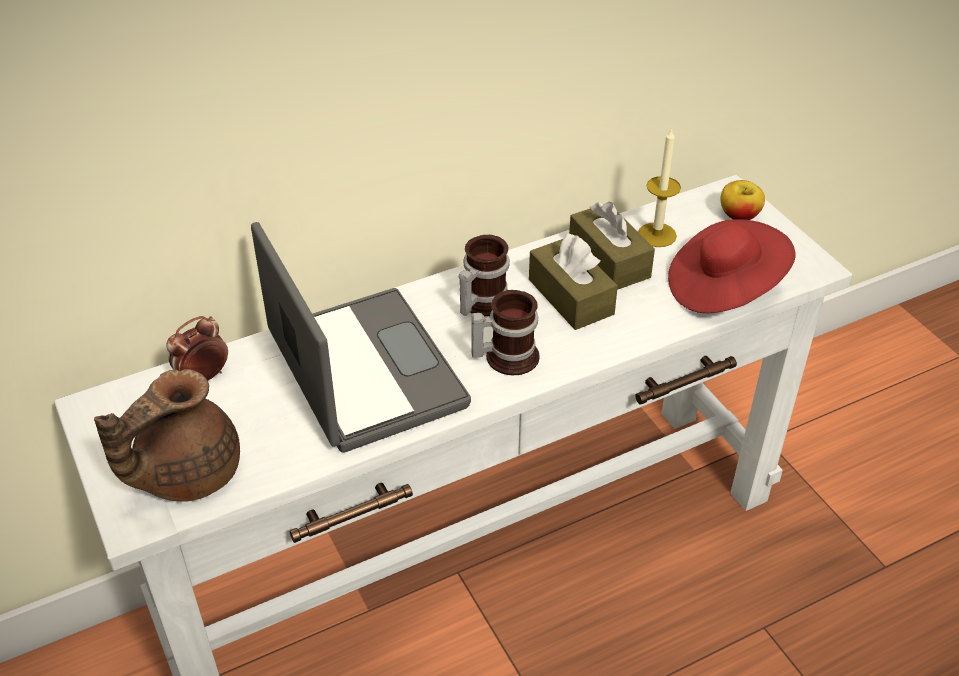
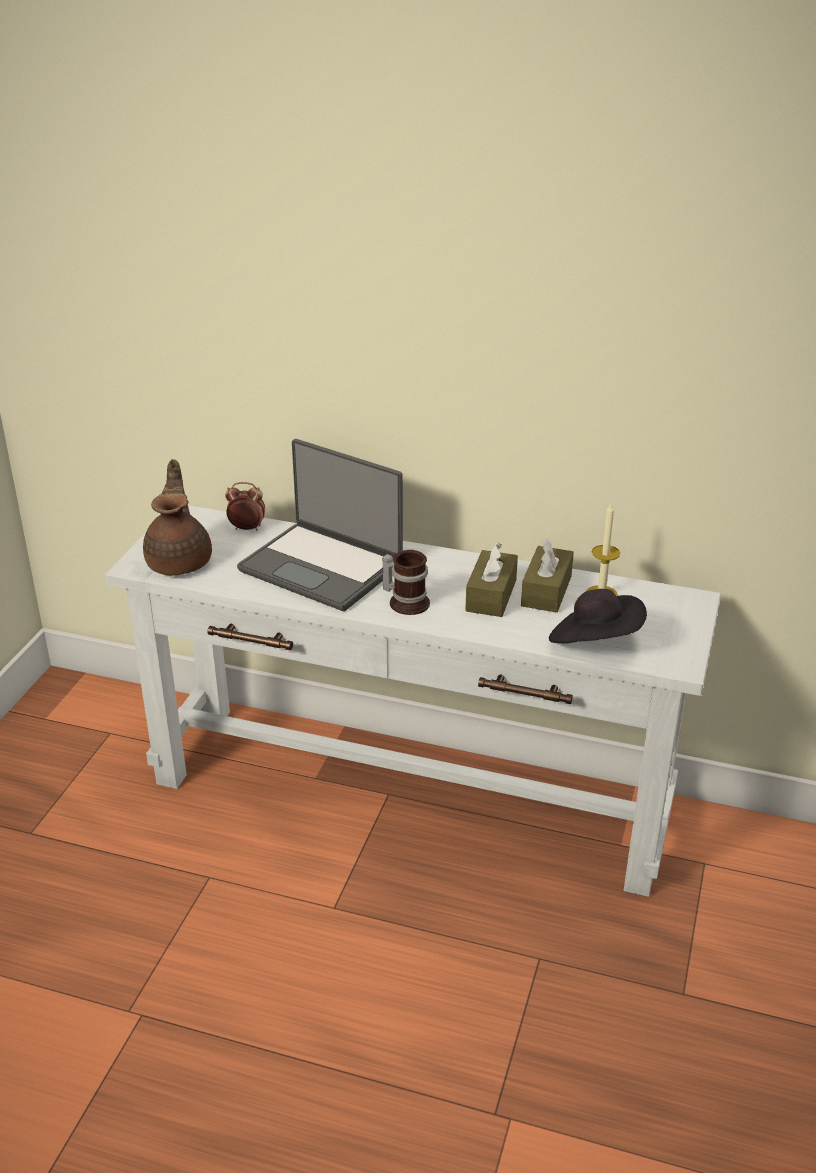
camera: 45 degrees right, 10 degrees down
brown teapot [94,369,240,502] -> brown teapot turned 90 degrees clockwise [143,459,212,576]
laptop [251,222,471,453] -> laptop turned 105 degrees clockwise [237,439,403,611]
mug [459,235,510,317] -> none
red hat [668,219,795,313] -> black hat [549,589,647,643]
apple [721,180,765,220] -> none

